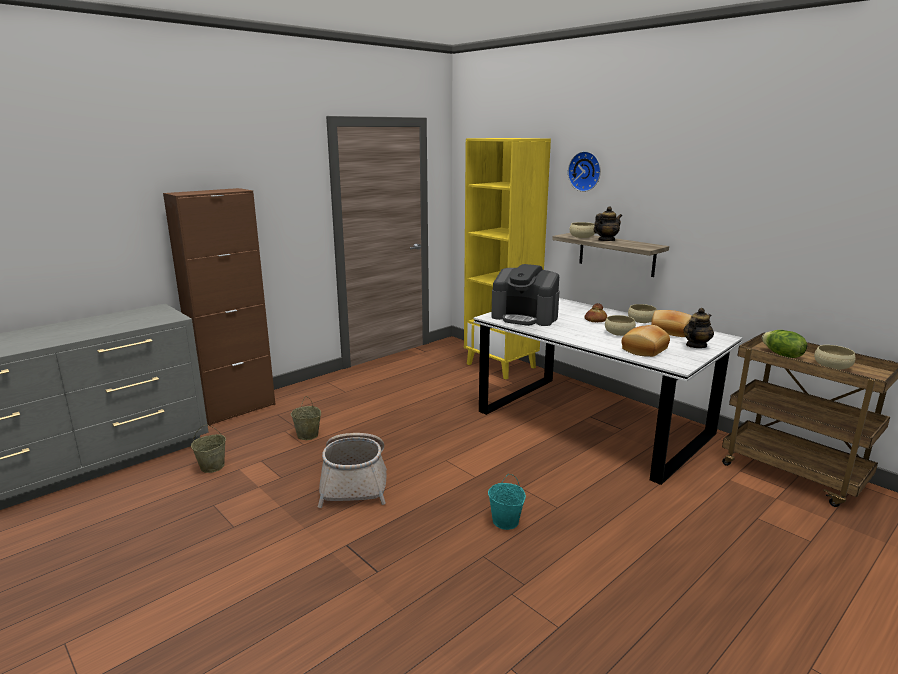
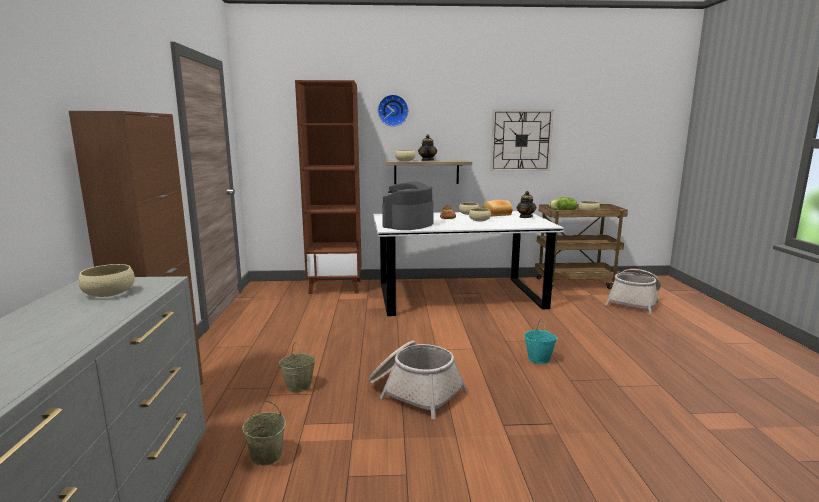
camera: 50 degrees left, 5 degrees down
yellow bookcase [464,138,551,379] -> brown bookcase [295,80,362,294]
coffee machine [491,264,559,326] -> coffee machine turned 150 degrees clockwise [382,182,433,230]
bread [622,325,670,357] -> none
none -> beige bowl [78,264,135,297]
none -> wall clock [490,109,554,171]
none -> basket [605,269,661,314]

